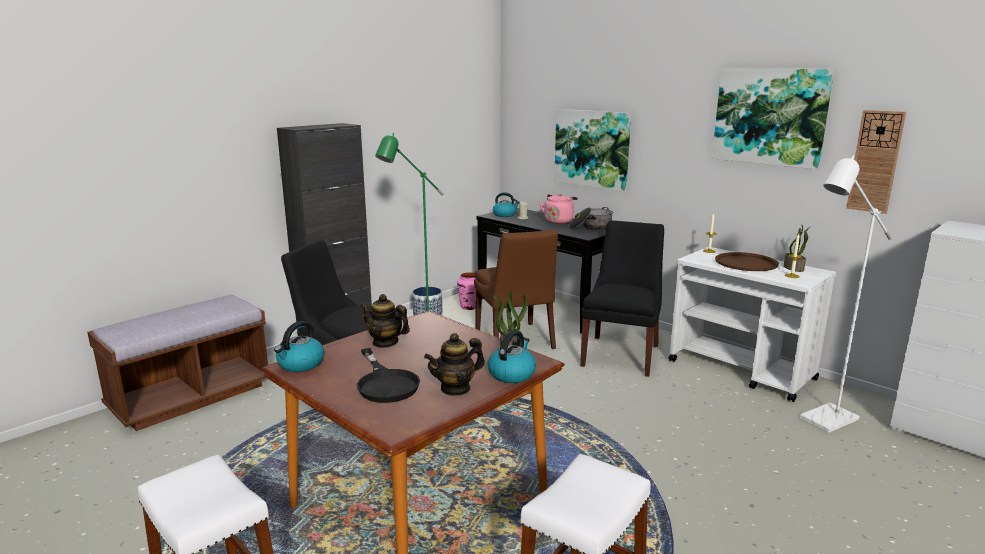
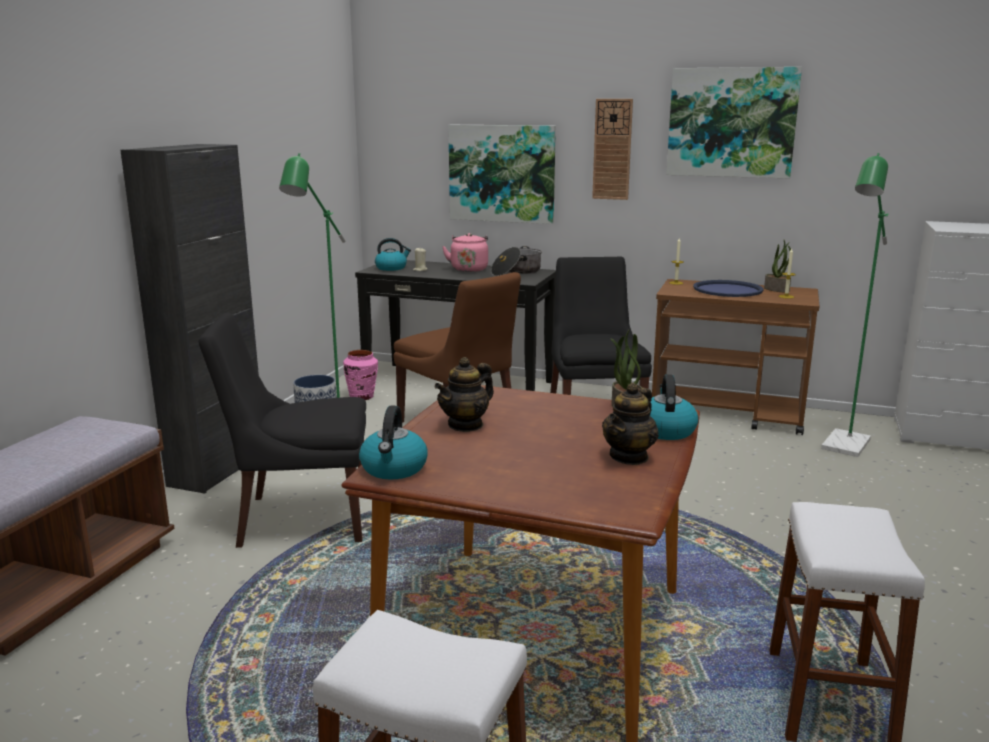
camera: 25 degrees left, 0 degrees up
black frying pan [357,348,420,403] -> none
teapot [360,294,410,348] -> teapot turned 45 degrees counterclockwise [434,357,494,432]
white cart [668,247,837,402] -> brown cart [652,279,819,435]
brown tray [715,252,779,271] -> blue tray [693,280,764,297]
white floor lamp [799,156,892,433] -> green floor lamp [821,153,889,457]
wall clock [846,110,906,214] -> wall clock moved to [592,99,633,200]

